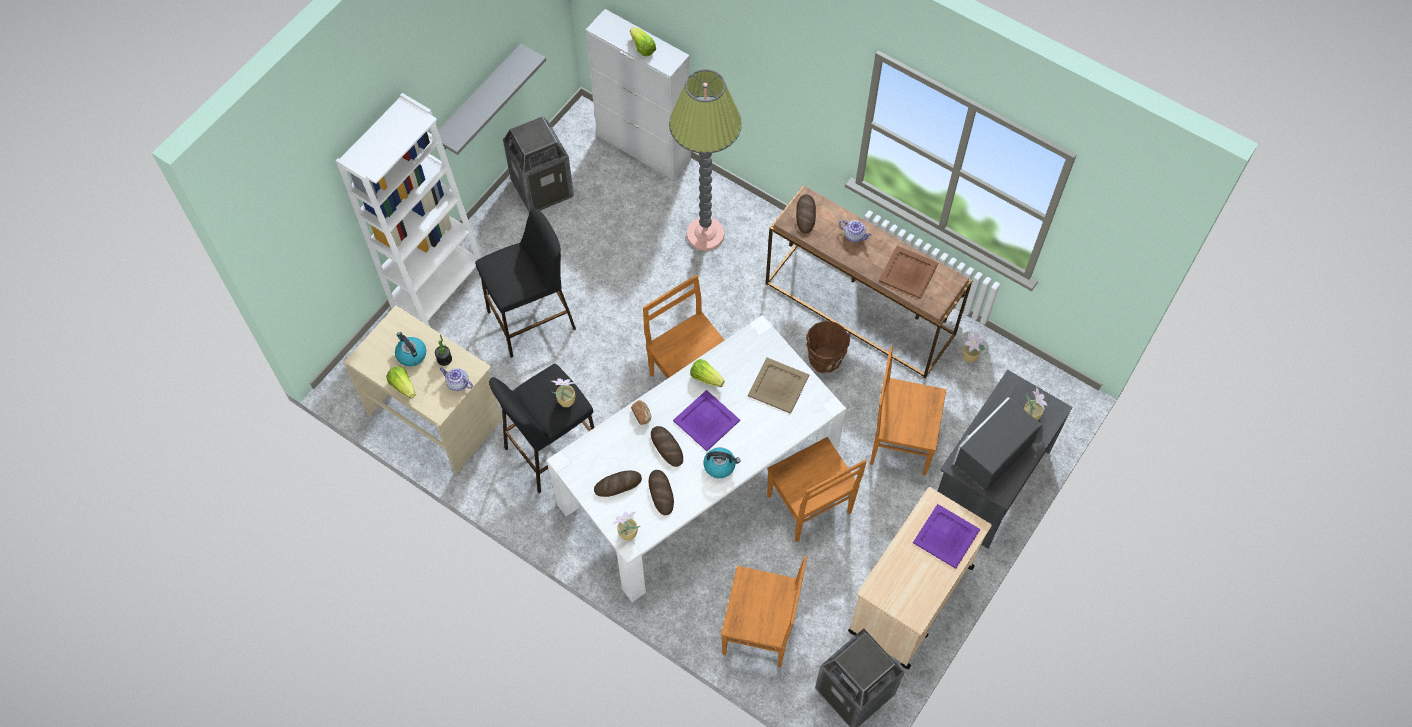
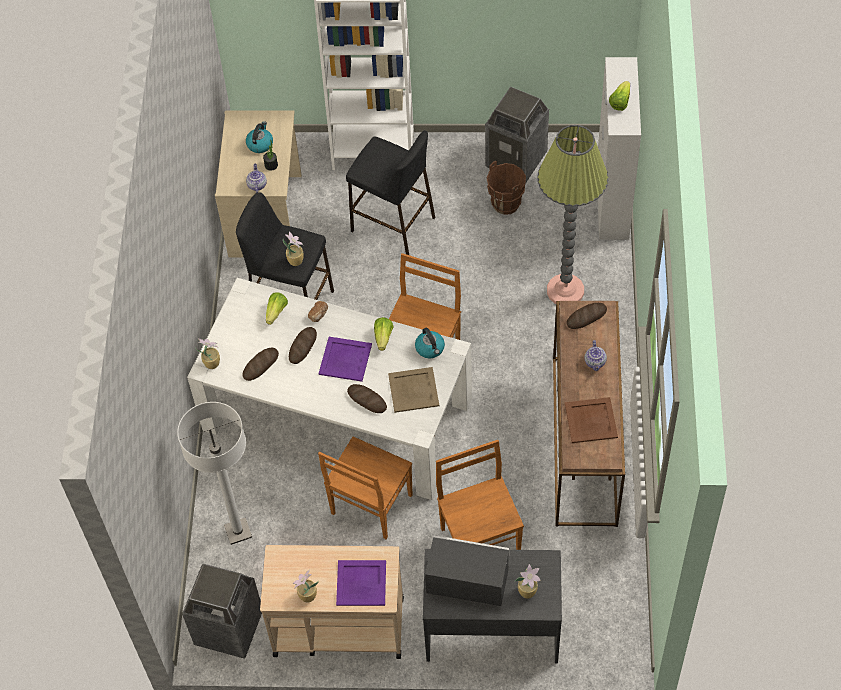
camera: 60 degrees right, 5 degrees down
lettuce [386,366,416,399] -> lettuce moved to [266,293,288,325]
grey shelf [438,44,546,155] -> none
bread [594,471,642,497] -> bread moved to [347,384,387,413]
kettle [703,448,741,478] -> kettle moved to [415,328,445,359]
brown chair [721,556,807,667] -> white floor lamp [177,402,252,545]
brown bucket [806,321,850,374] -> brown bucket moved to [487,161,526,215]
potted plant [963,332,985,363] -> potted plant moved to [293,570,319,603]

